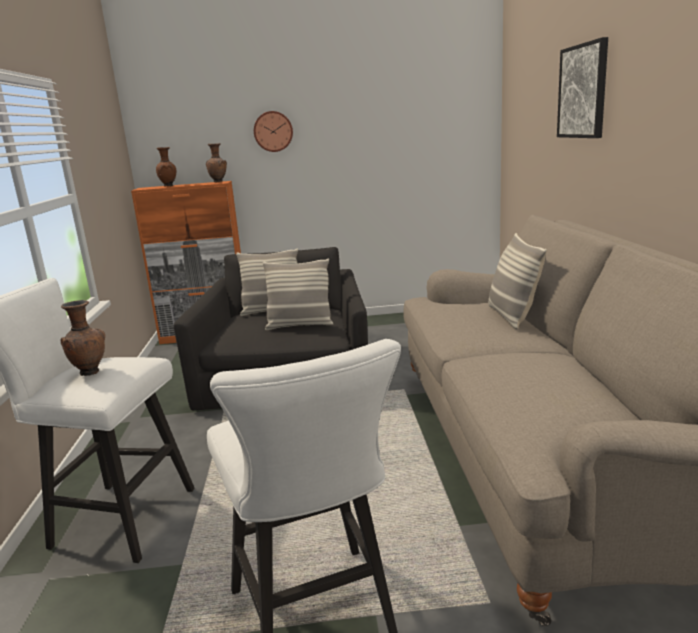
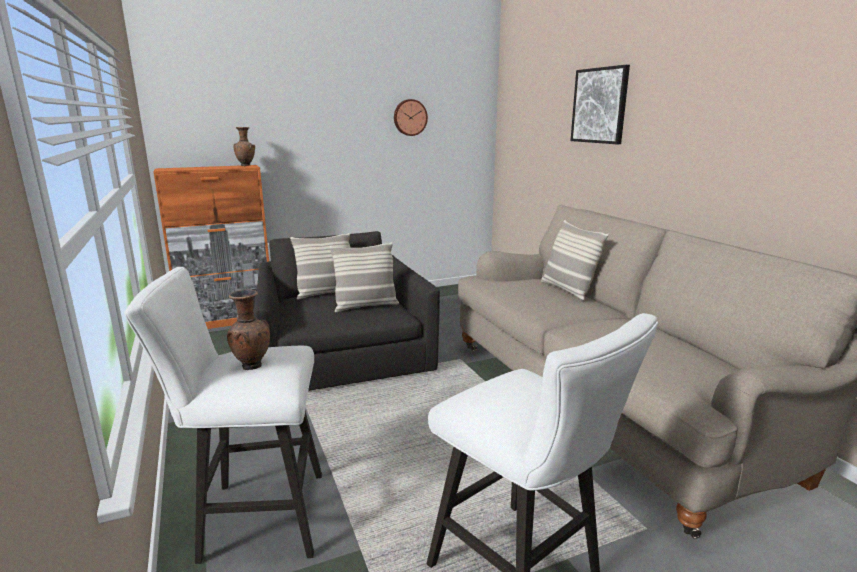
camera: 20 degrees left, 0 degrees up
brown vase [156,147,176,187] -> none
wall clock [254,111,293,152] -> wall clock moved to [394,99,428,136]

